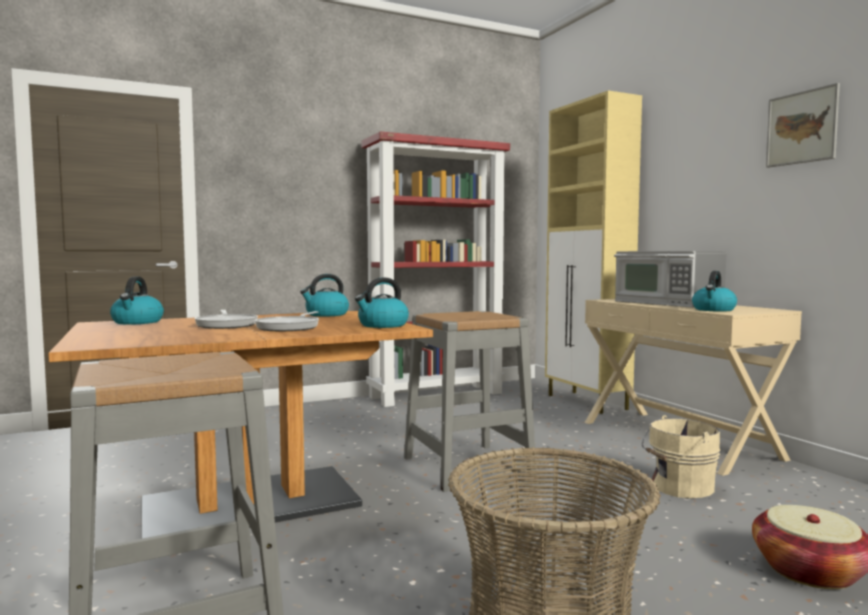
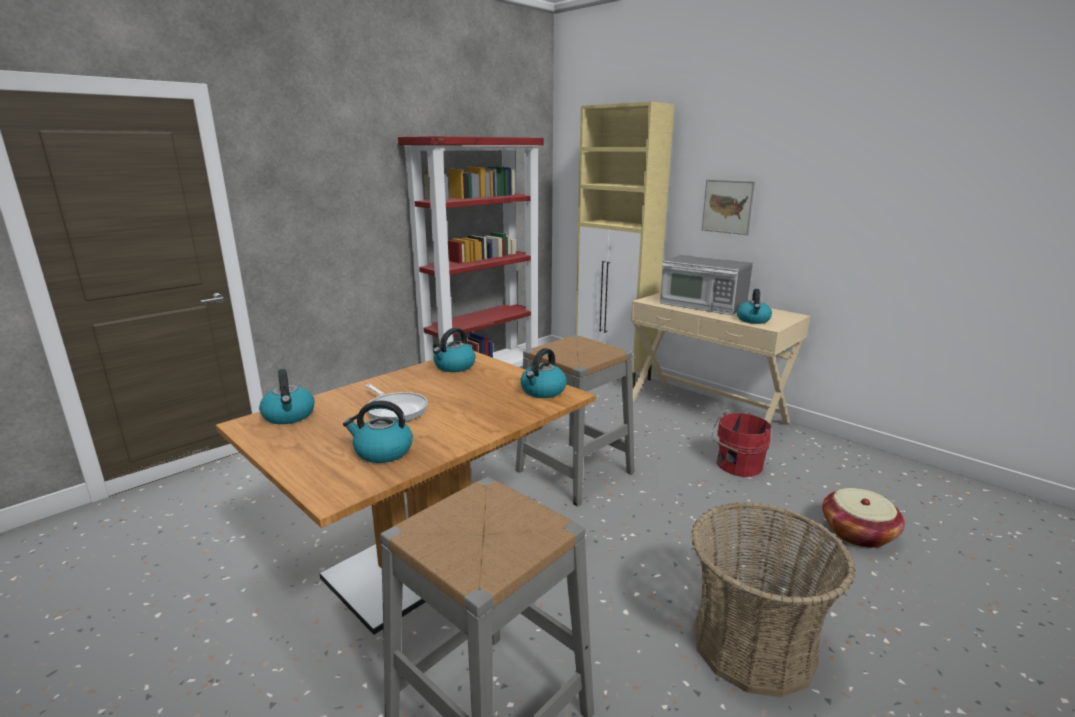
camera: 20 degrees left, 15 degrees up
frying pan [255,311,319,331] -> none
beige bucket [642,415,721,498] -> red bucket [712,412,771,477]
picture [766,83,840,168] -> picture moved to [702,179,755,235]
none -> kettle [343,401,413,463]

